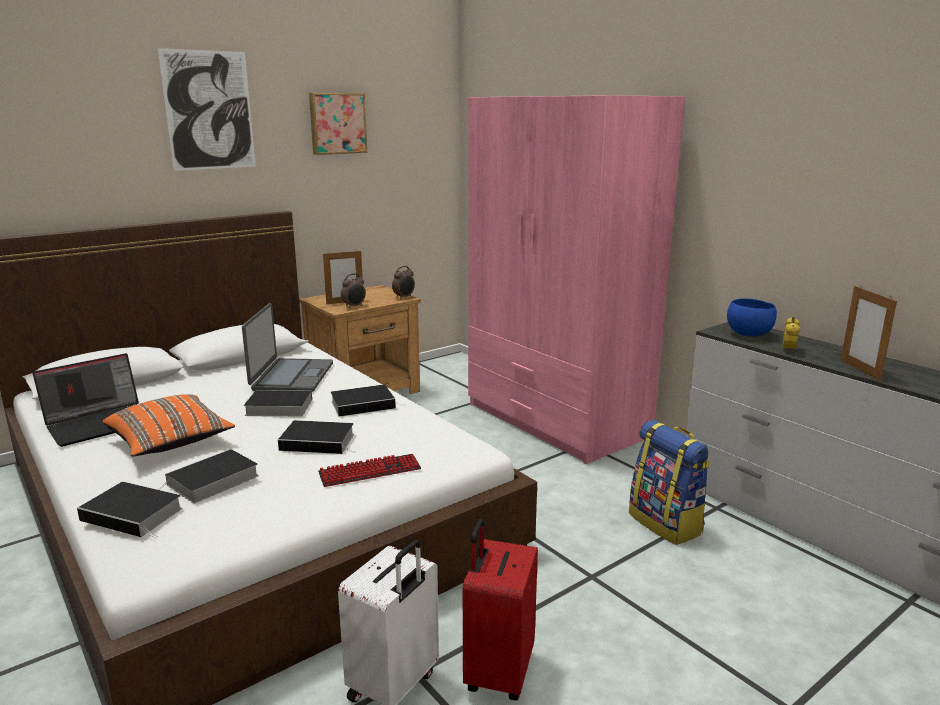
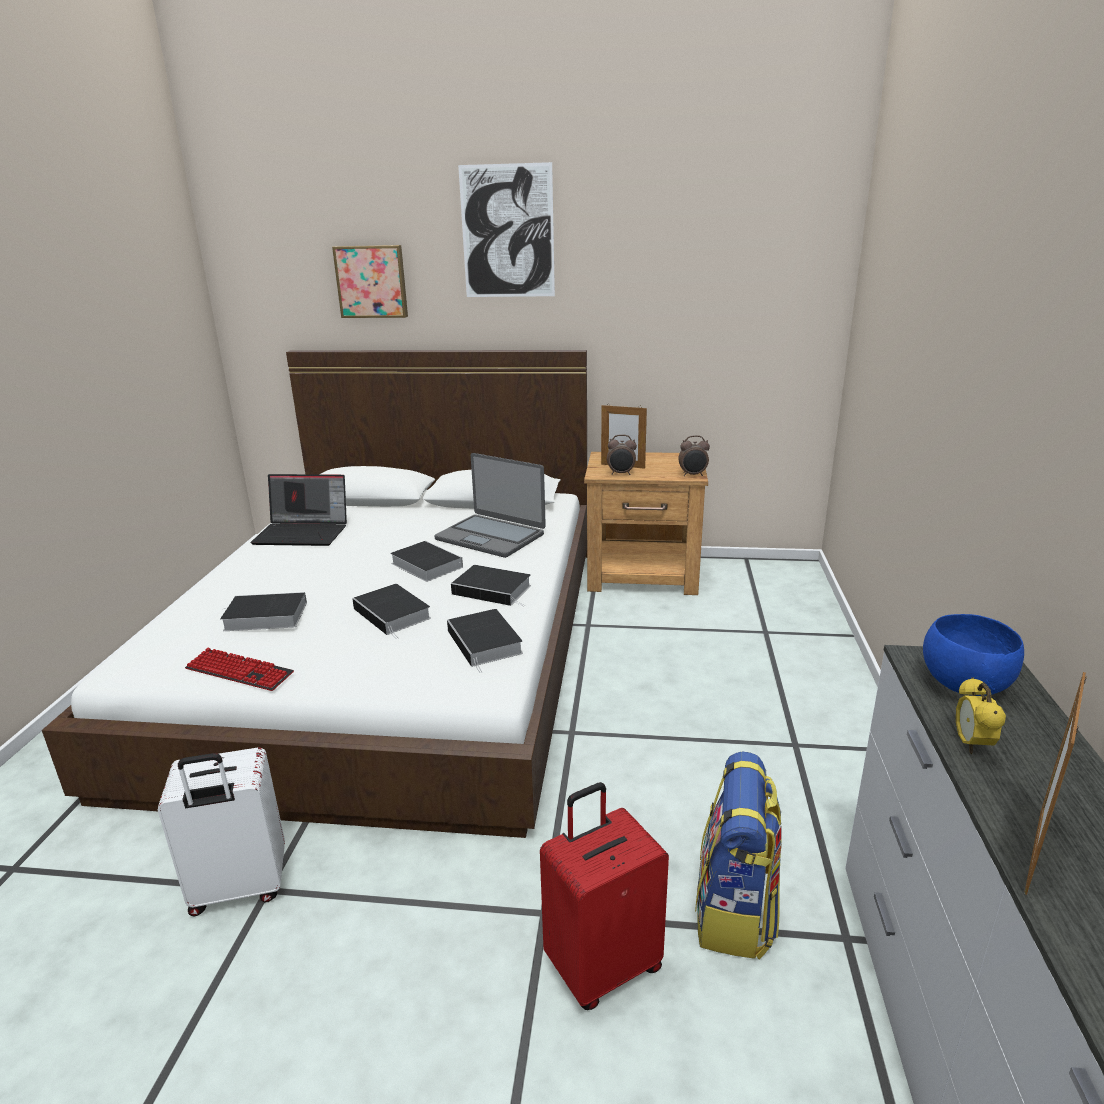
camera: 45 degrees right, 5 degrees up
book [77,482,182,538] -> book moved to [447,609,523,673]
orange pillow [102,394,235,456] -> none
laptop [242,303,333,392] -> laptop turned 75 degrees clockwise [434,453,546,558]
picture [309,93,367,155] -> picture moved to [332,245,408,318]
keyboard [318,454,421,487] -> keyboard moved to [185,648,294,691]
red suitcase [463,519,538,700] -> red suitcase moved to [540,782,669,1010]
pink wardrobe [468,95,685,464] -> none
alarm clock [783,316,800,353] -> alarm clock turned 120 degrees clockwise [956,677,1006,754]

